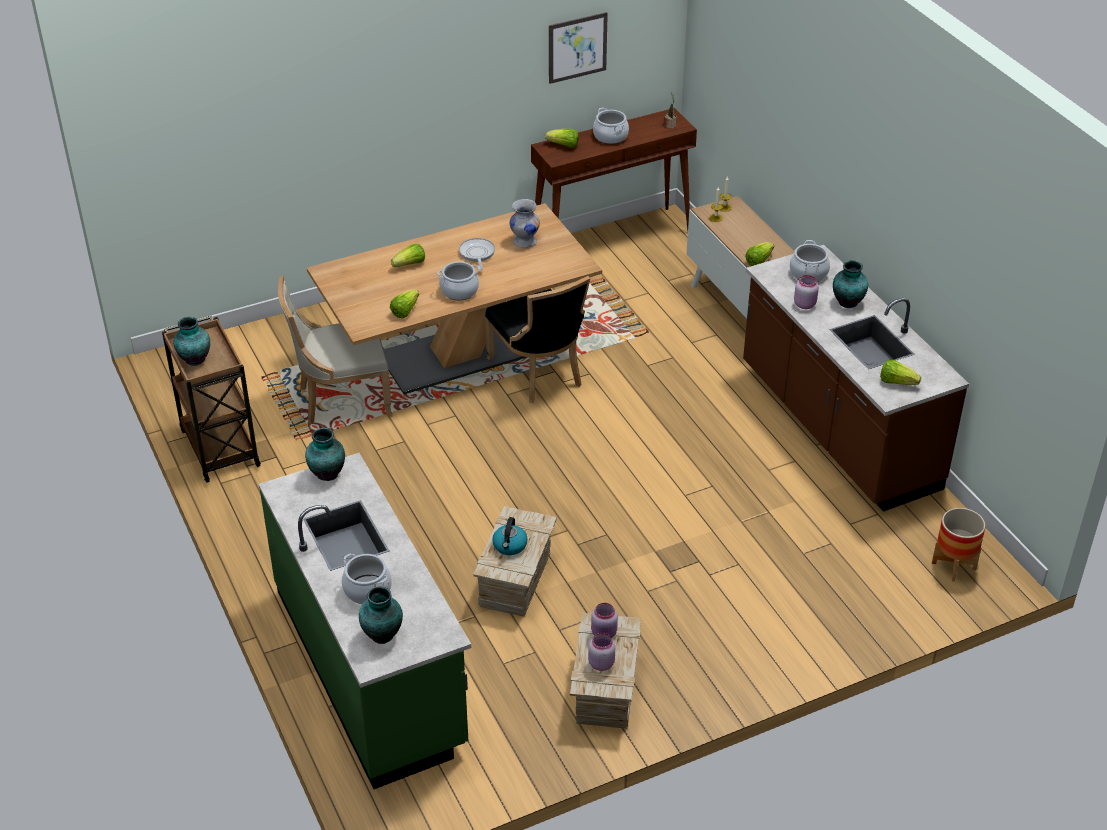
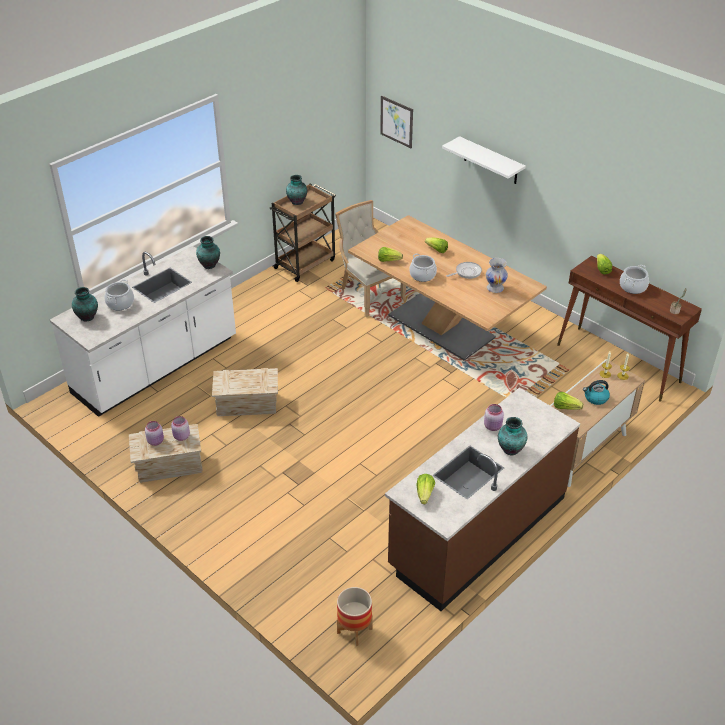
camera: 70 degrees right, 0 degrees up
green counter [259,453,471,789] -> white counter [50,246,236,417]
black chair [485,276,590,403] -> none
kettle [492,517,528,555] -> kettle moved to [583,380,610,405]
picture [549,12,608,84] -> picture moved to [380,96,413,148]
cooking pot [790,240,830,282] -> none
none -> white shelf [442,136,526,184]

